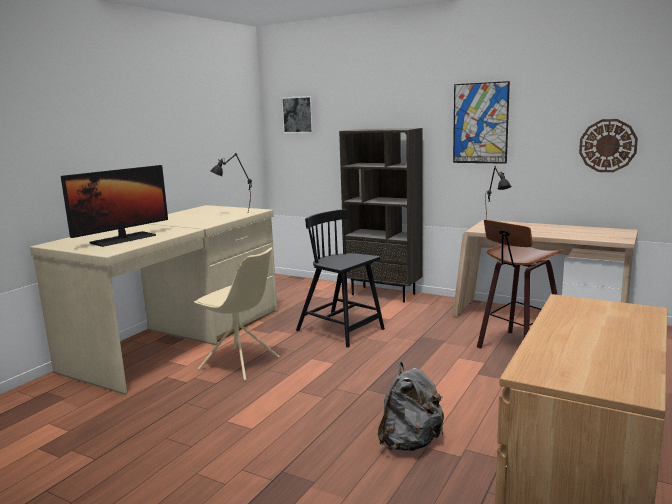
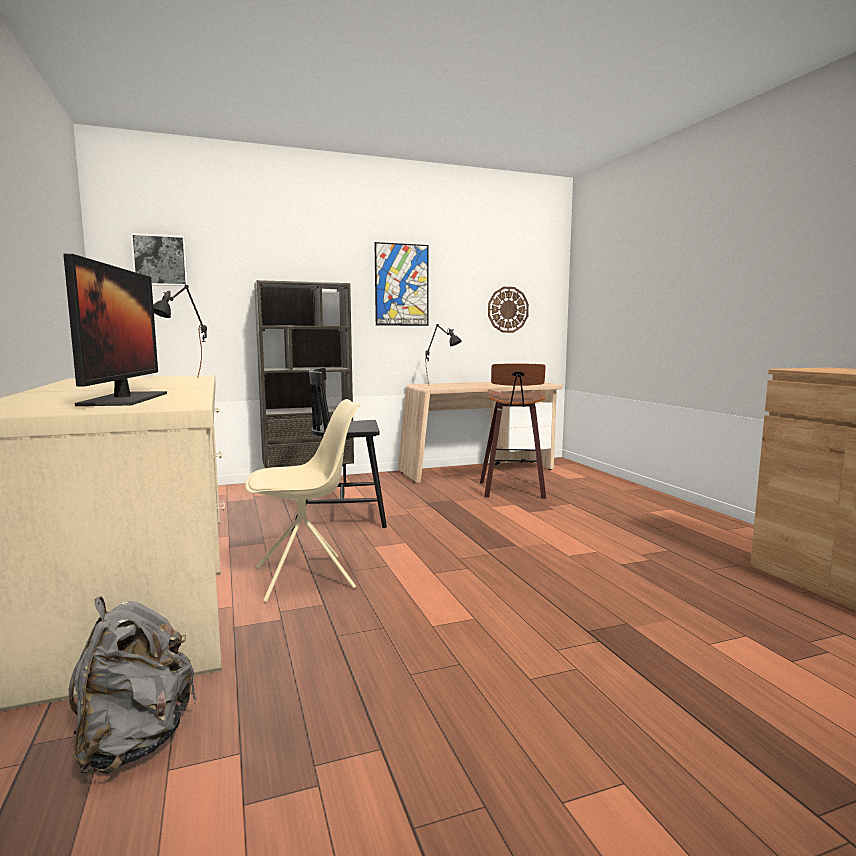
camera: 50 degrees left, 5 degrees down
grey backpack [378,362,444,451] -> grey backpack moved to [69,596,197,774]

